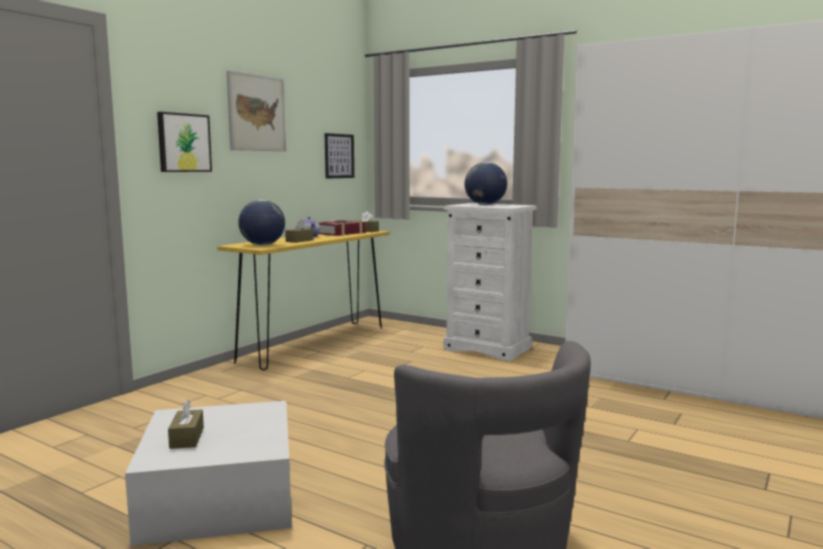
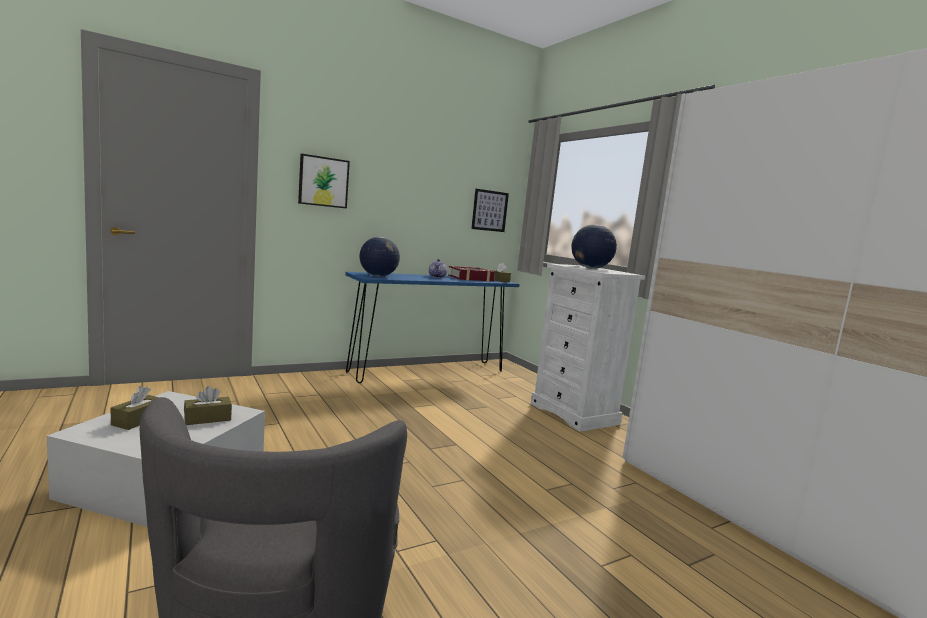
camera: 25 degrees right, 0 degrees up
yellow console table [217,231,390,370] -> blue console table [345,272,520,383]
picture [227,70,286,151] -> none
brown tissue box [285,219,314,243] -> brown tissue box moved to [184,386,232,425]

